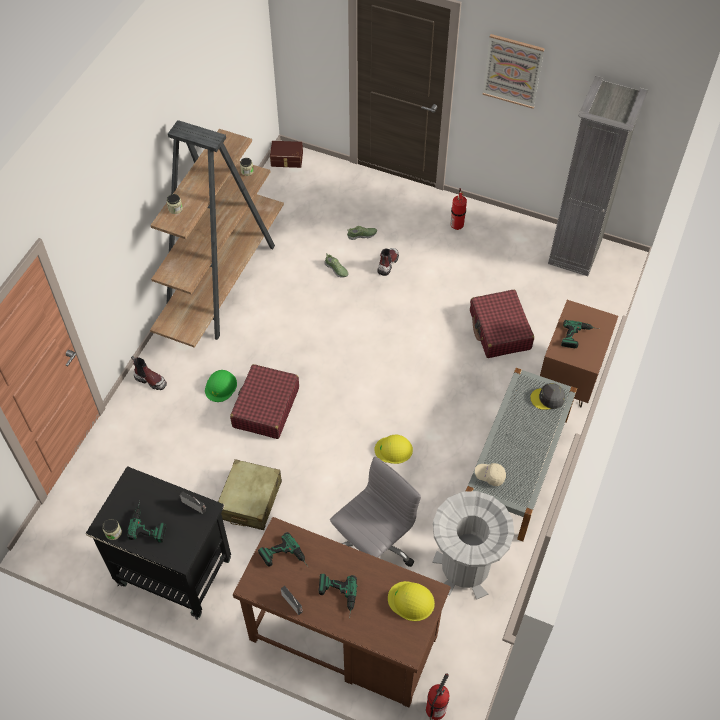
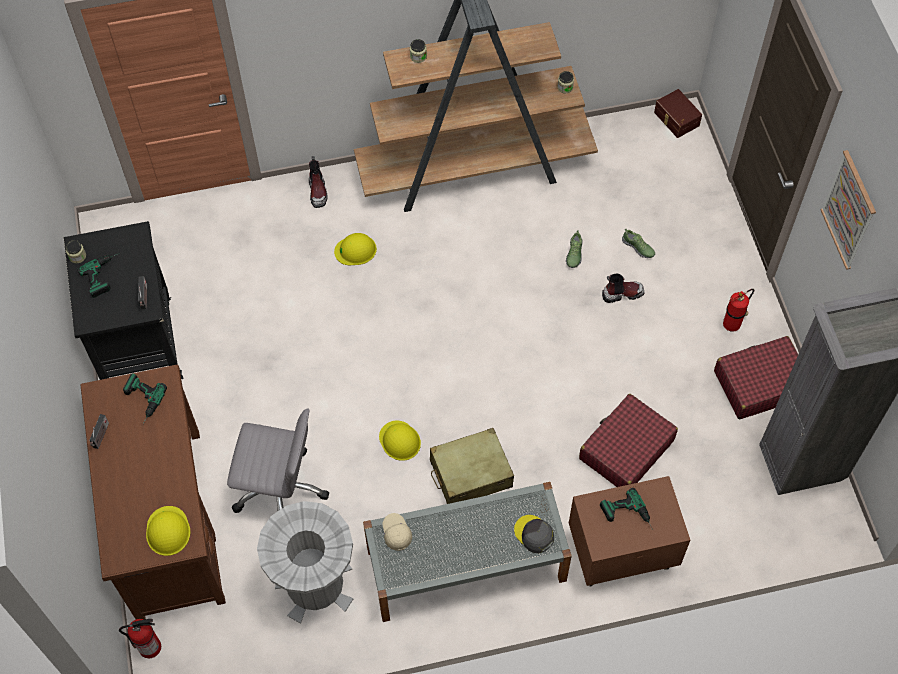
camera: 55 degrees right, 5 degrees up
green hard hat [205,370,237,402] -> yellow hard hat [334,233,377,265]
beige suitcase [218,459,282,530] -> beige suitcase moved to [430,428,514,504]
red suitcase [230,364,299,439] -> red suitcase moved to [714,336,798,419]
power drill [319,574,357,619] -> none

